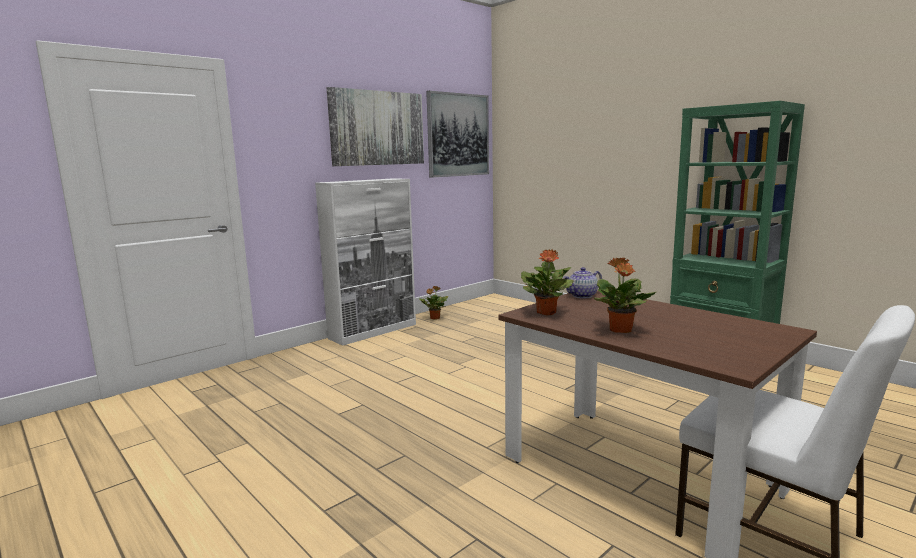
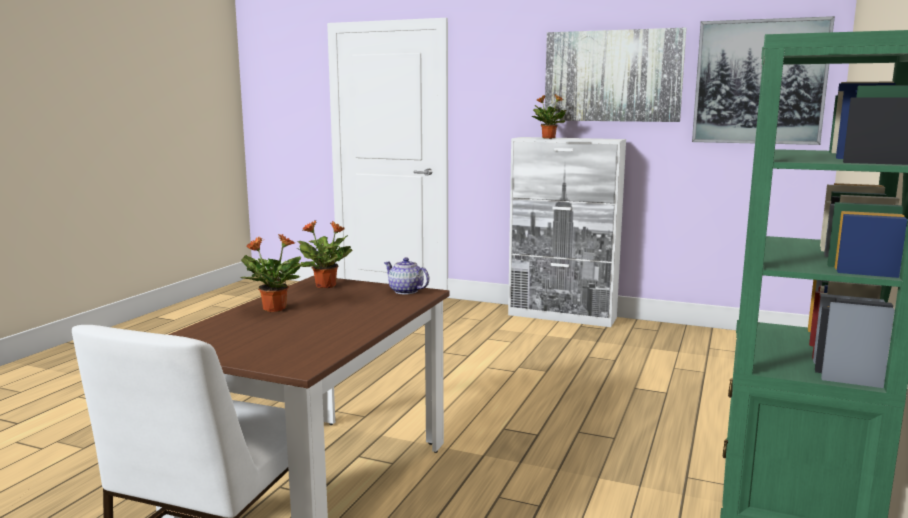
camera: 65 degrees right, 0 degrees up
potted plant [419,286,448,320] -> potted plant moved to [531,94,567,139]

